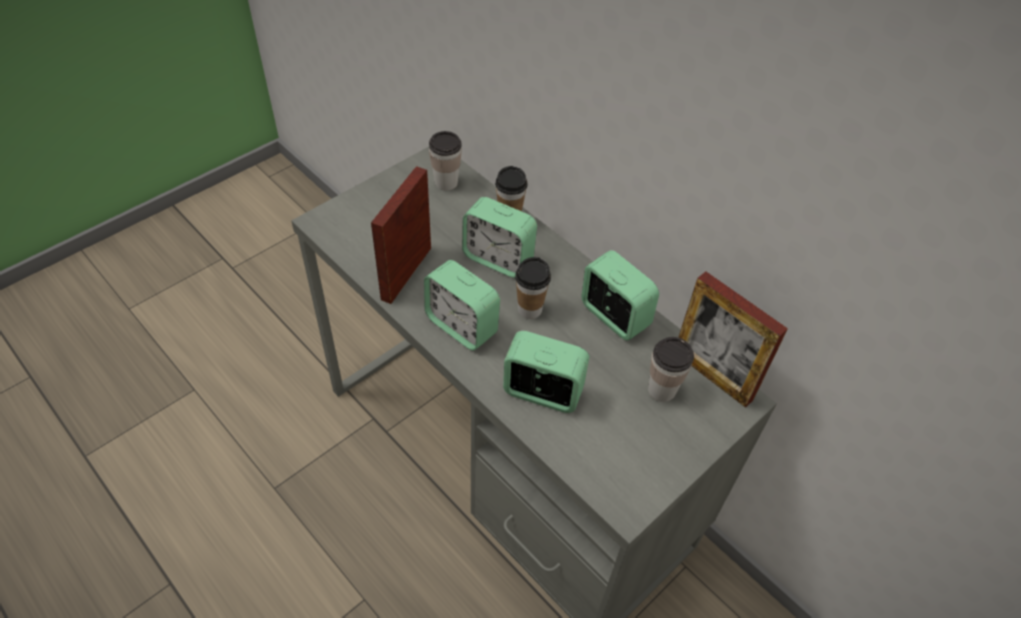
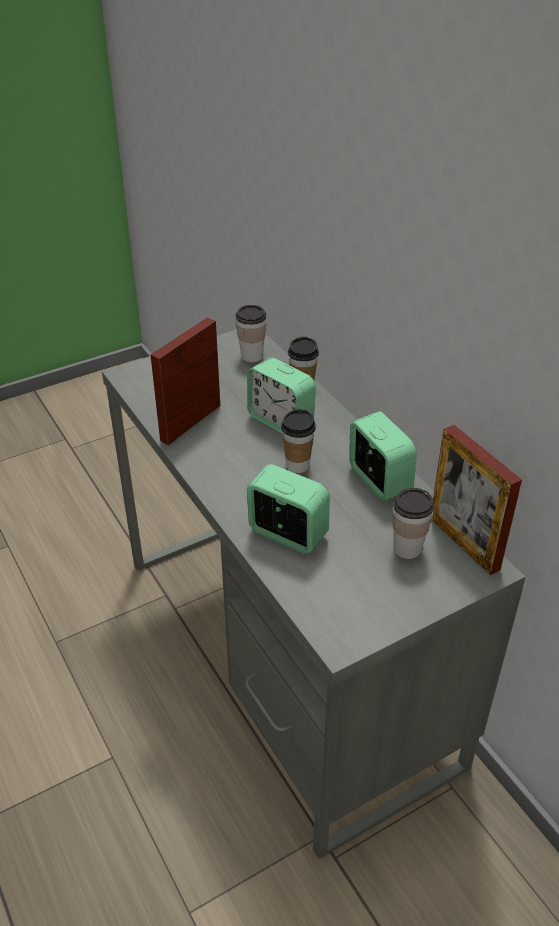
camera: 15 degrees right, 10 degrees down
alarm clock [424,260,500,350] -> none

